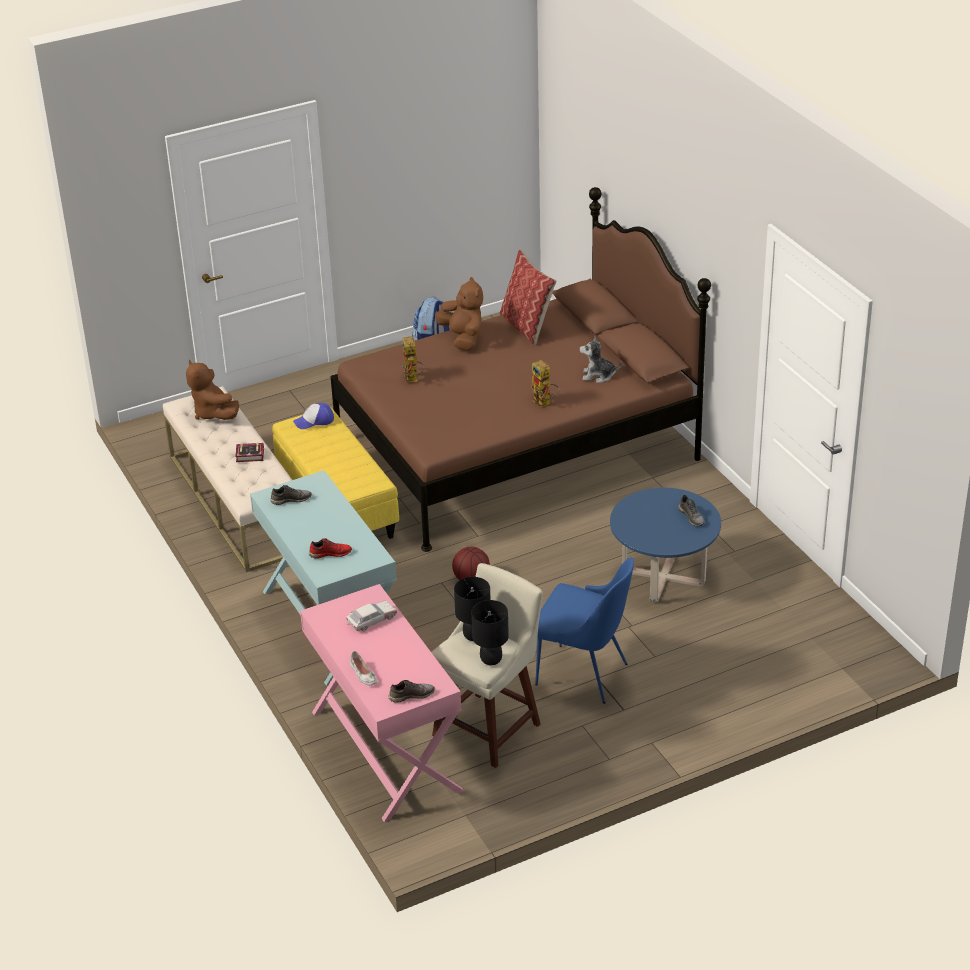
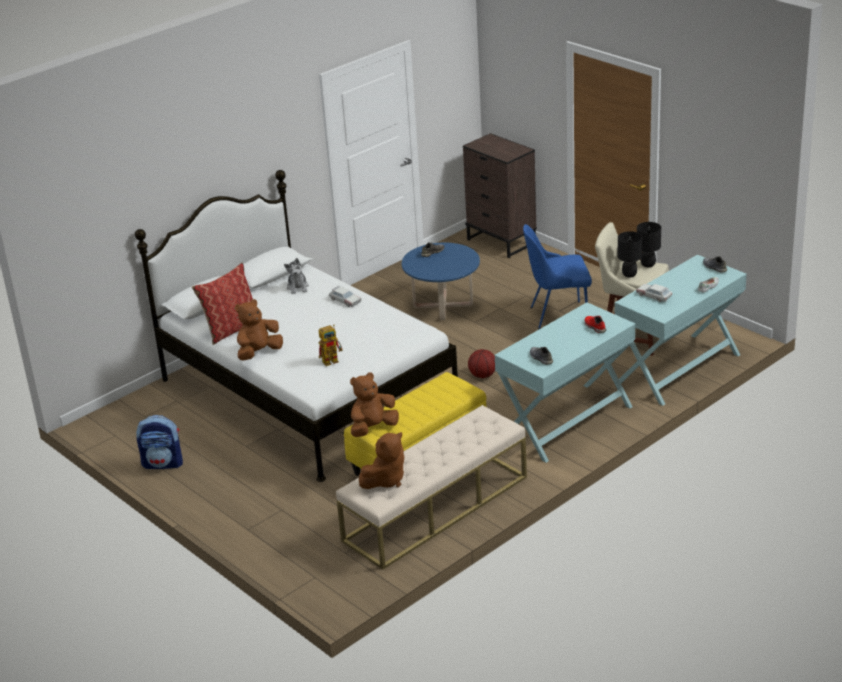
camera: 105 degrees left, 5 degrees down
book [235,442,264,462] -> none
cap [293,403,334,429] -> brown plush toy [350,372,399,437]
pink desk [300,584,464,822] -> turquoise desk [615,255,747,406]
brown bed [331,187,711,552] -> white bed [135,170,458,482]
toy robot [531,360,560,408] -> toy car [329,286,361,307]
blue chair [535,557,634,704] -> blue chair turned 105 degrees counterclockwise [523,224,592,330]
none -> brown dresser [463,133,537,258]

